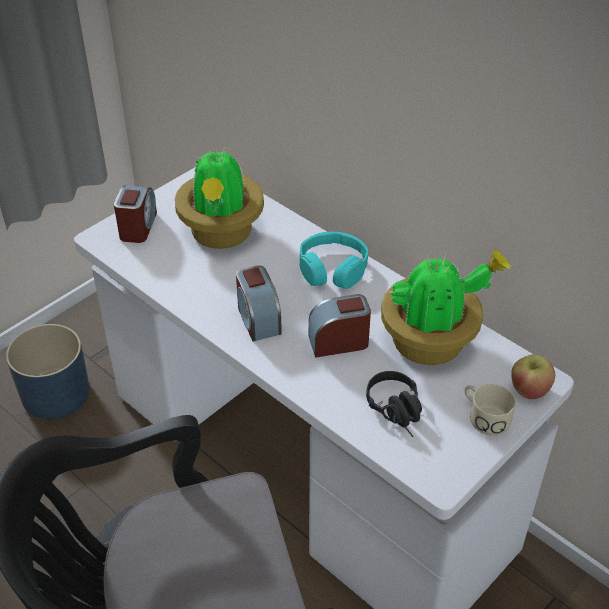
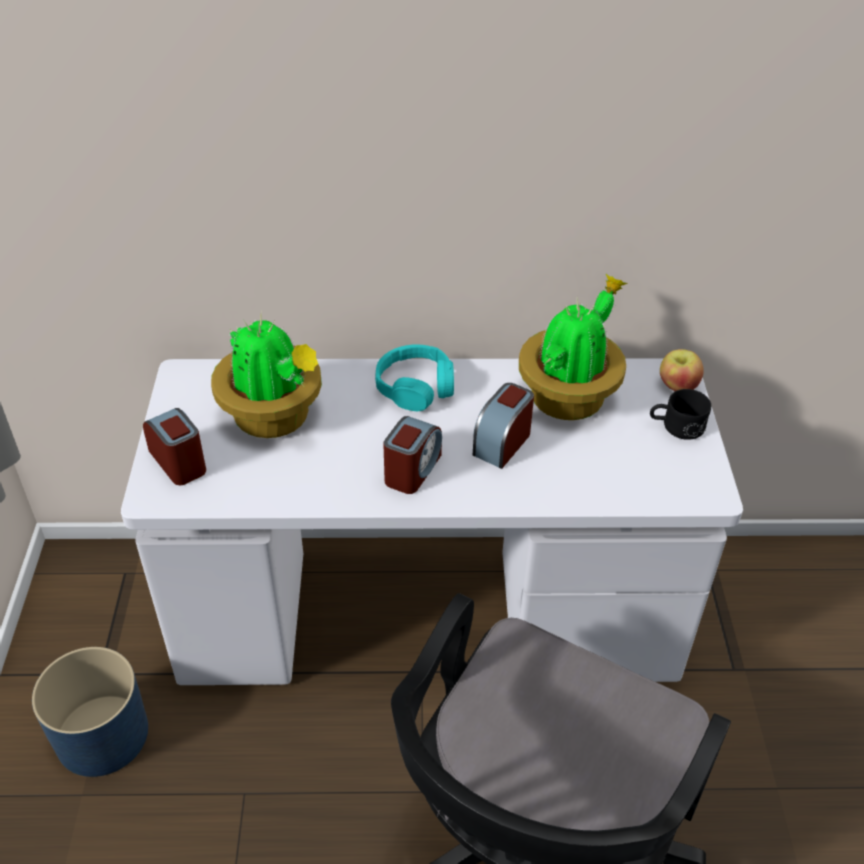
camera: 45 degrees left, 0 degrees up
alarm clock [236,265,282,342] -> alarm clock turned 90 degrees counterclockwise [383,416,442,494]
black headphones [366,371,422,437] -> none
beige mug [465,384,516,436] -> black mug [650,389,711,440]

